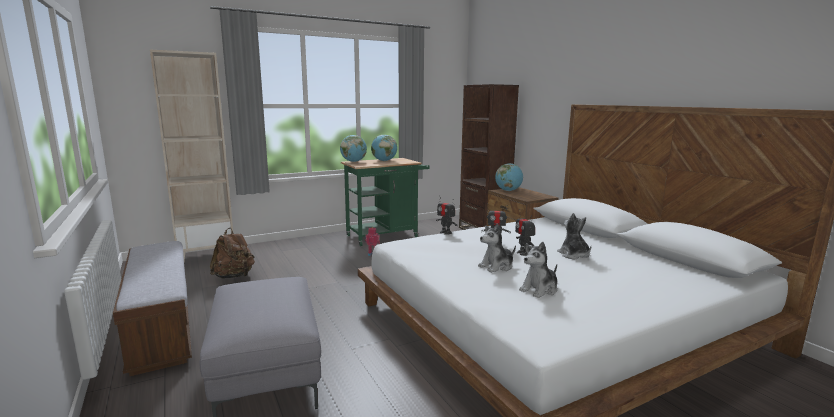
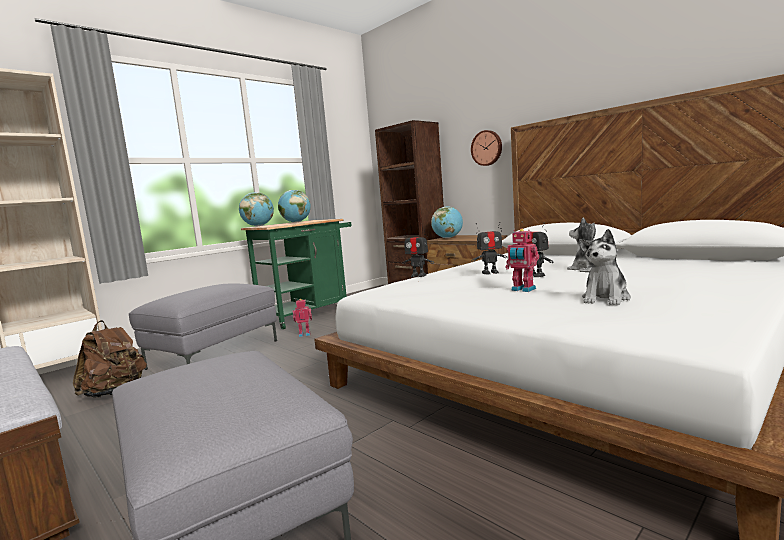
camera: 15 degrees left, 5 degrees down
plush toy [478,223,516,273] -> toy robot [505,229,539,292]
none -> grey ottoman [129,283,277,370]
none -> wall clock [471,130,502,166]

